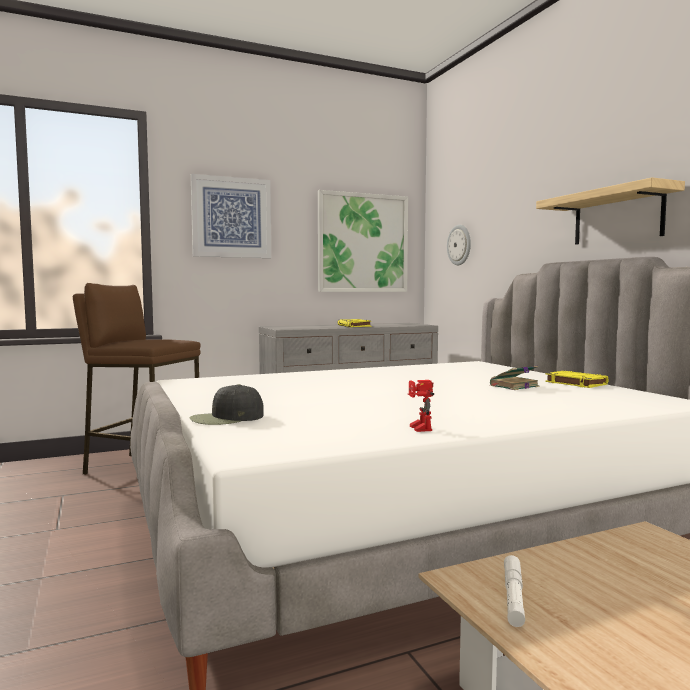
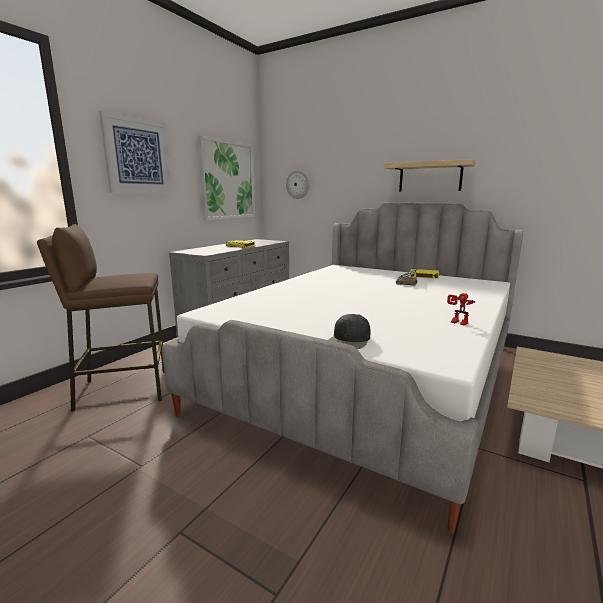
camera: 35 degrees left, 10 degrees up
white flashlight [504,555,525,627] -> none

